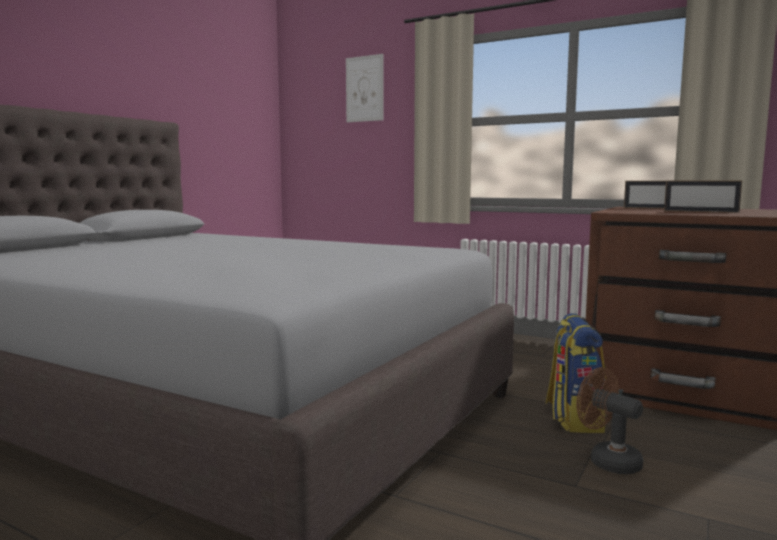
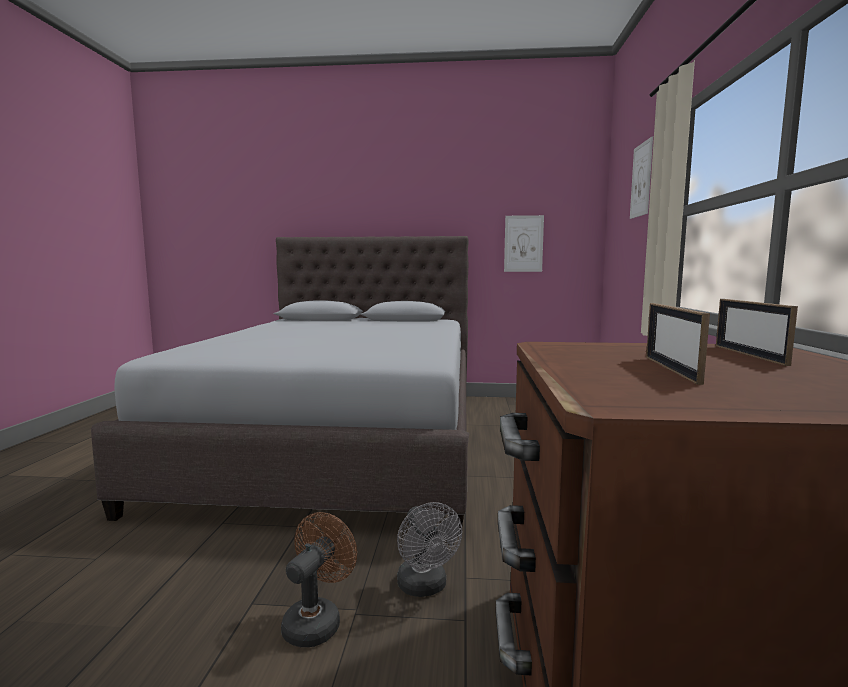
camera: 65 degrees right, 0 degrees up
backpack [546,313,607,433] -> grey fan [397,502,463,597]
none -> picture [504,215,544,272]

